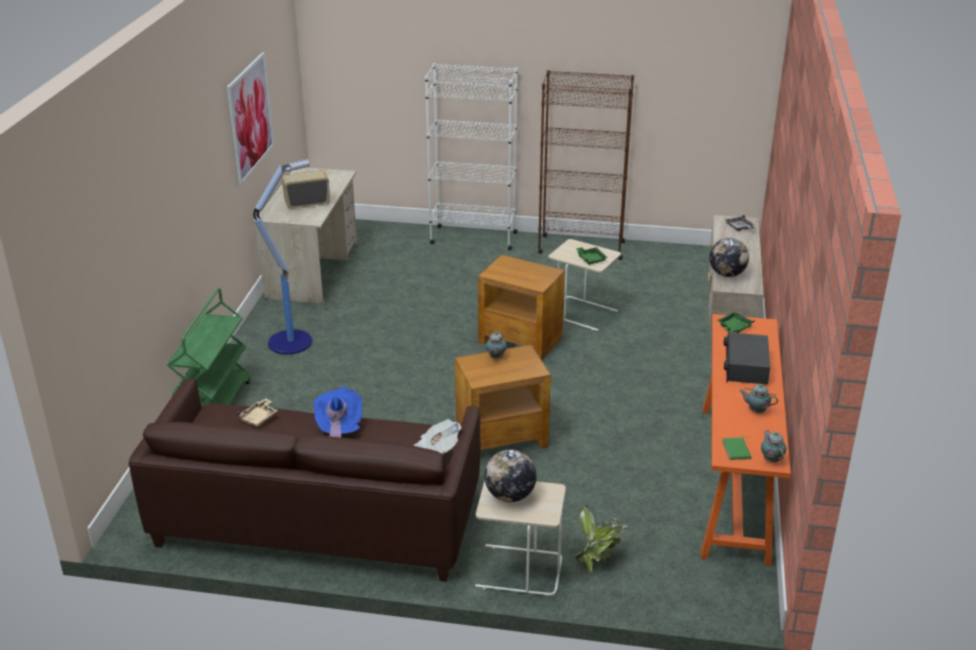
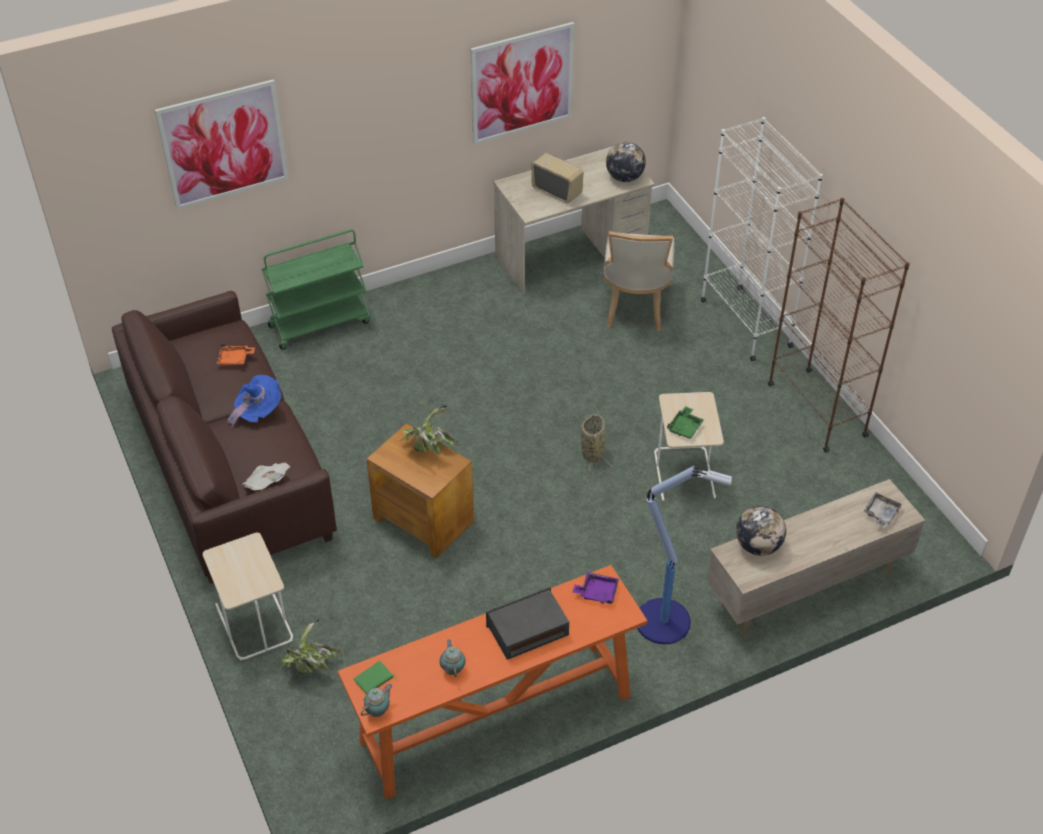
camera: 55 degrees right, 15 degrees up
beige tray [237,399,278,427] -> orange tray [216,344,255,366]
floor lamp [253,159,312,355] -> floor lamp moved to [637,465,732,644]
brown side table [478,255,565,361] -> basket [581,414,612,474]
globe [484,449,537,502] -> globe moved to [606,142,646,182]
teapot [486,332,507,358] -> potted plant [401,405,461,455]
green tray [717,312,755,333] -> purple tray [573,572,619,604]
none -> picture [155,79,289,210]
none -> beige chair [604,231,675,331]

